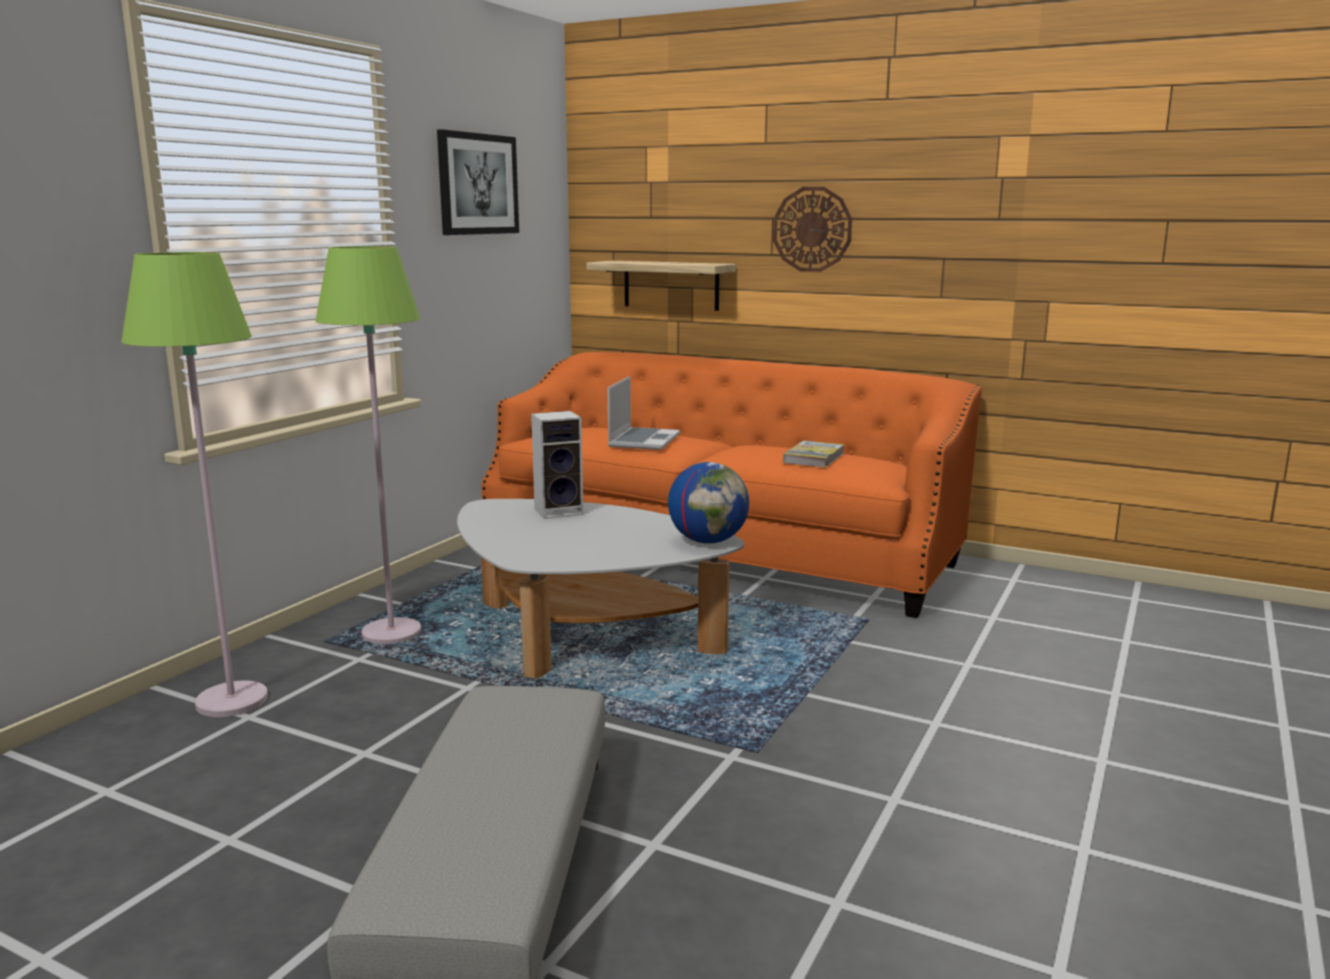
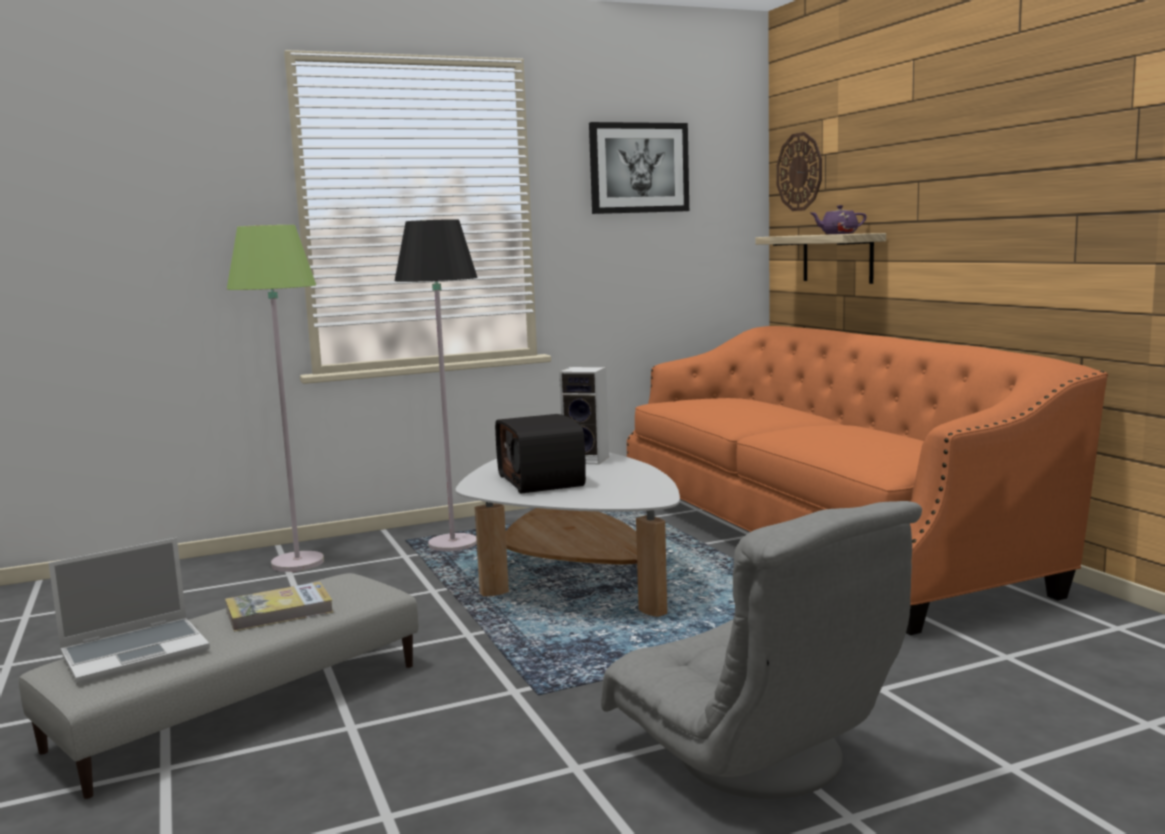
camera: 40 degrees right, 5 degrees down
green floor lamp [315,246,421,644] -> black floor lamp [395,219,477,551]
laptop [608,376,680,450] -> laptop moved to [49,538,210,684]
globe [668,462,749,544] -> none
wall clock [773,187,852,272] -> wall clock moved to [776,132,822,211]
book [783,440,845,468] -> book moved to [225,582,333,632]
none -> radio [495,414,586,493]
none -> grey armchair [601,501,922,799]
none -> purple teapot [811,205,867,234]

